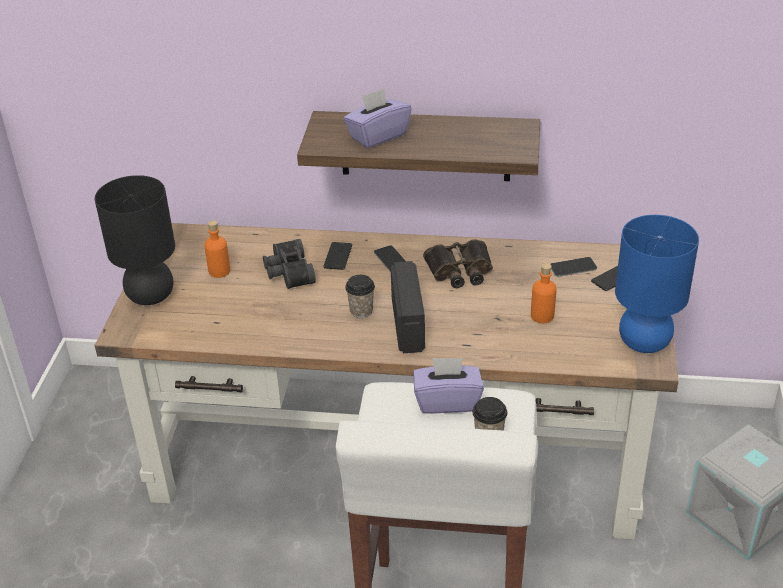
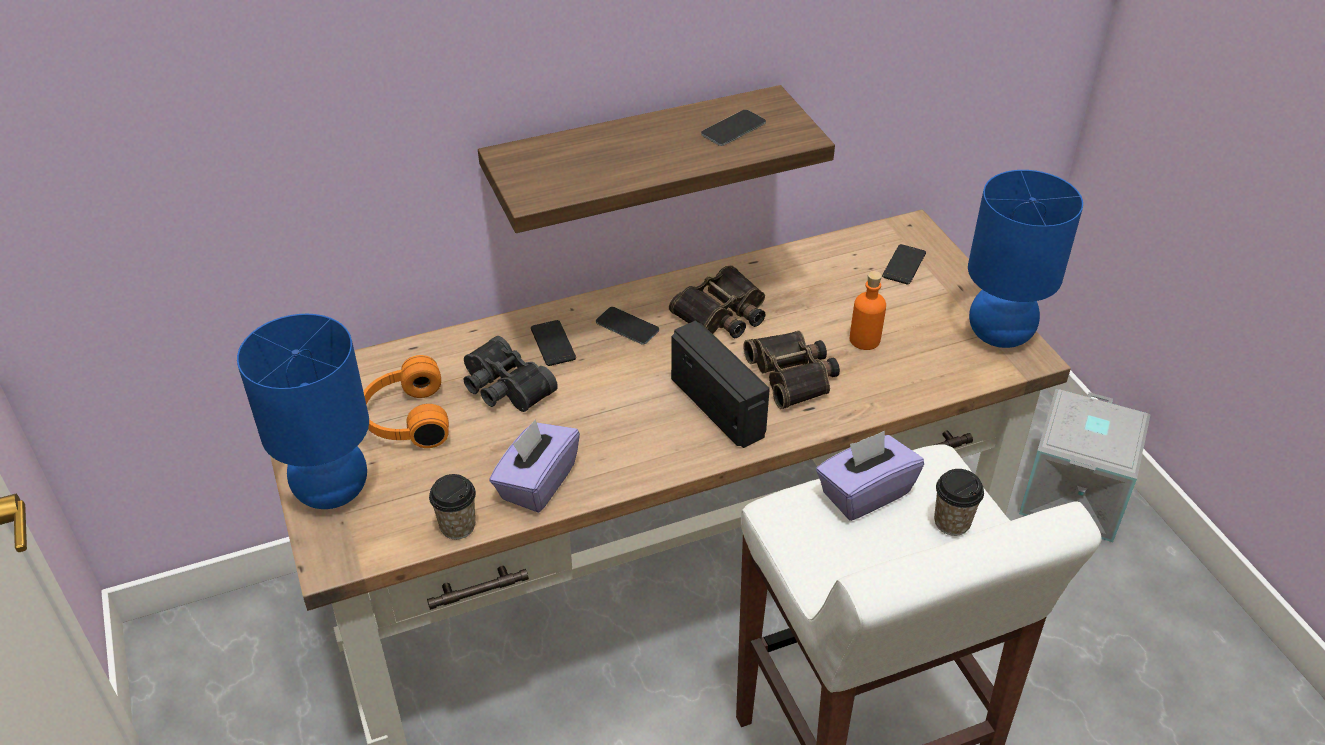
camera: 30 degrees left, 5 degrees up
black table lamp [95,175,175,305] -> blue table lamp [237,314,369,509]
orange bottle [204,220,230,278] -> orange headphones [363,355,449,448]
purple tissue box [343,88,412,148] -> purple tissue box moved to [489,419,580,513]
cup [345,275,375,318] -> cup moved to [429,474,476,539]
phone [550,257,597,277] -> phone moved to [701,110,766,146]
none -> binoculars [743,331,840,409]

